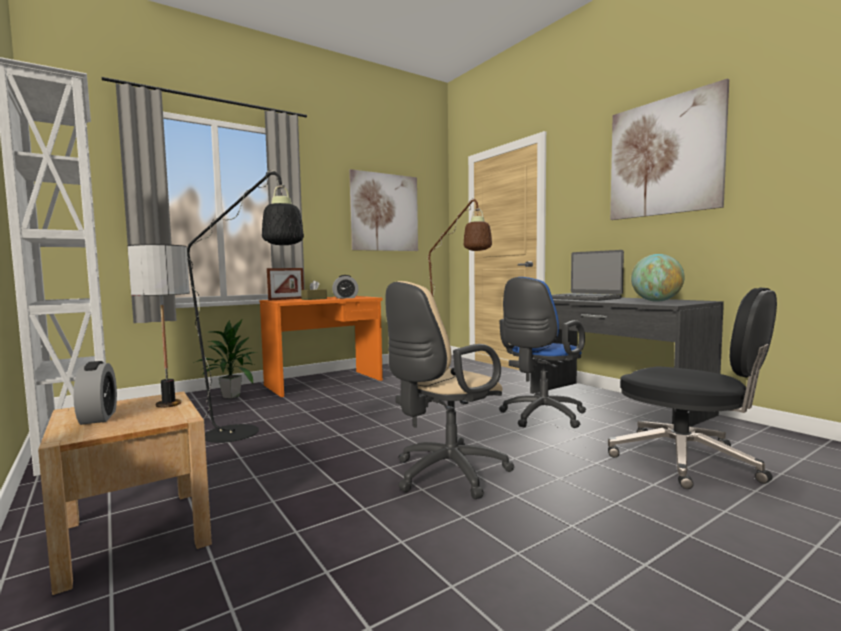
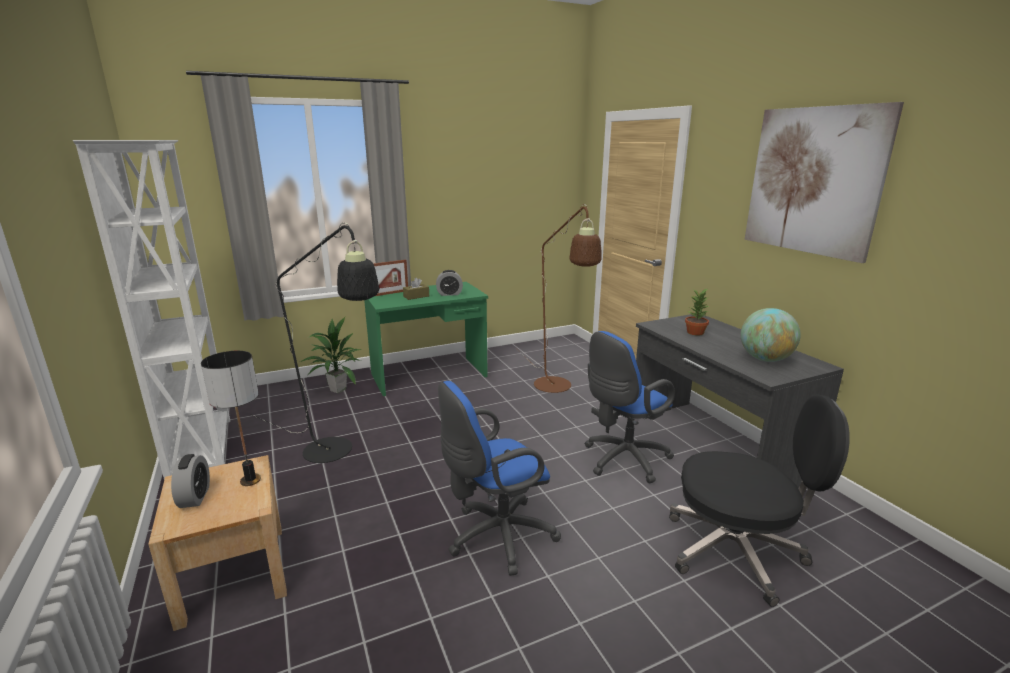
camera: 10 degrees right, 15 degrees up
orange desk [260,296,383,397] -> green desk [364,282,488,396]
picture [349,169,418,251] -> none
beige office chair [385,281,514,499] -> blue office chair [438,381,561,576]
laptop [552,250,624,301] -> potted plant [685,288,709,335]
black office chair [608,287,777,489] -> black office chair turned 45 degrees counterclockwise [669,394,850,607]

